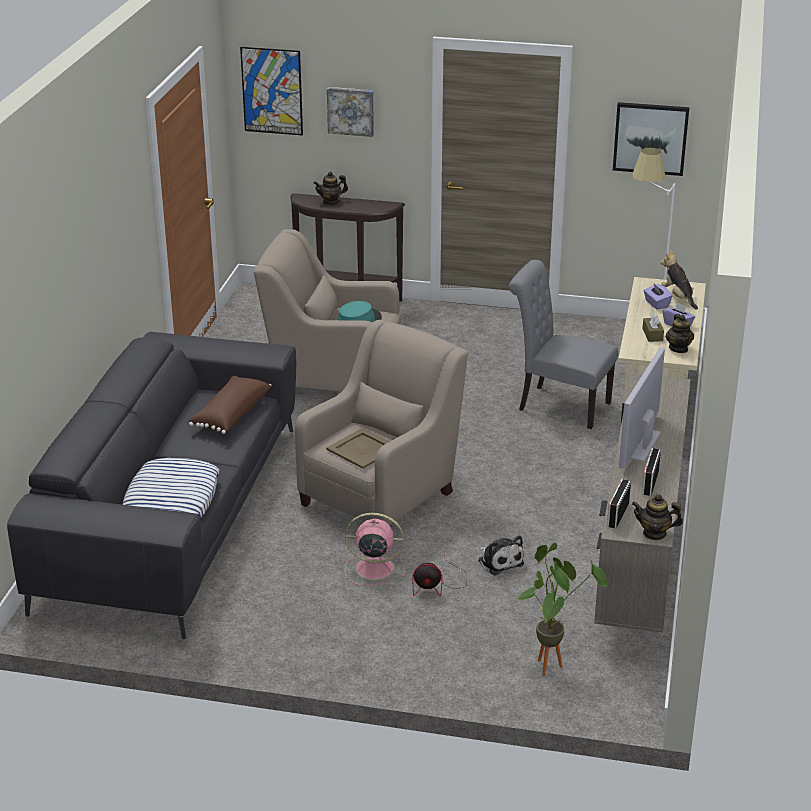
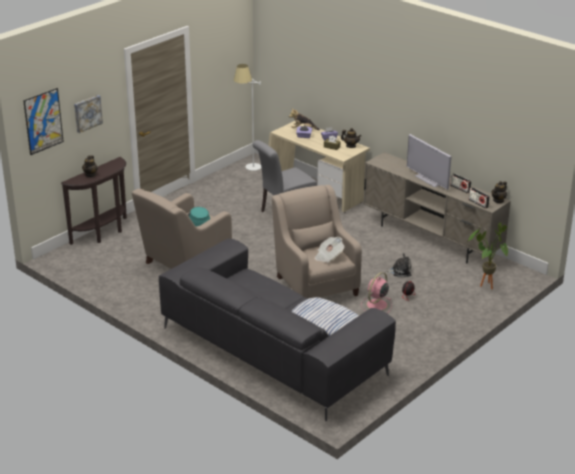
camera: 60 degrees left, 0 degrees up
brown pillow [188,376,272,434] -> none
beige tray [326,428,390,469] -> newspaper [314,237,344,263]
picture [613,102,689,176] -> none

